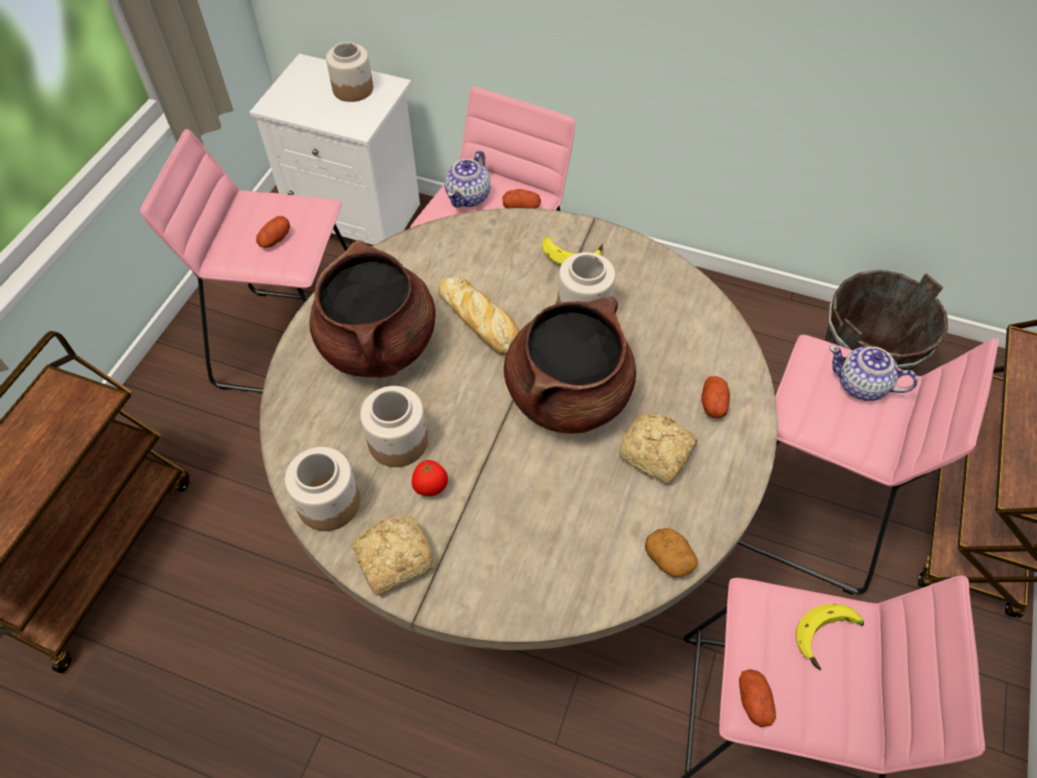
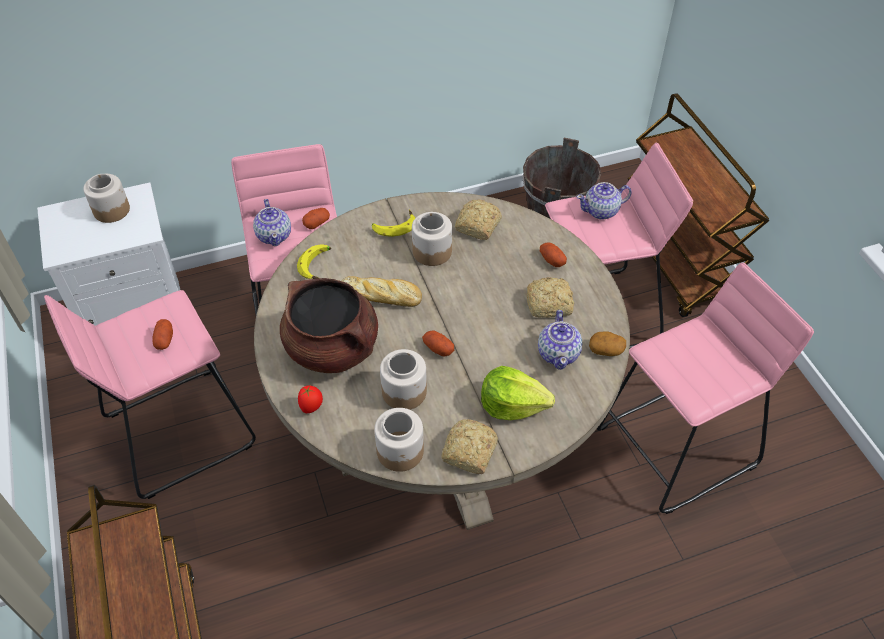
camera: 40 degrees left, 5 degrees down
tomato [411,460,448,496] -> tomato moved to [298,386,323,413]
brown cooking pot [504,297,636,434] -> none
potato [739,669,776,727] -> potato moved to [422,331,454,357]
banana [796,604,864,671] -> banana moved to [297,244,331,279]
none -> bread [455,199,502,240]
none -> lettuce [481,366,555,420]
none -> teapot [538,310,583,370]

